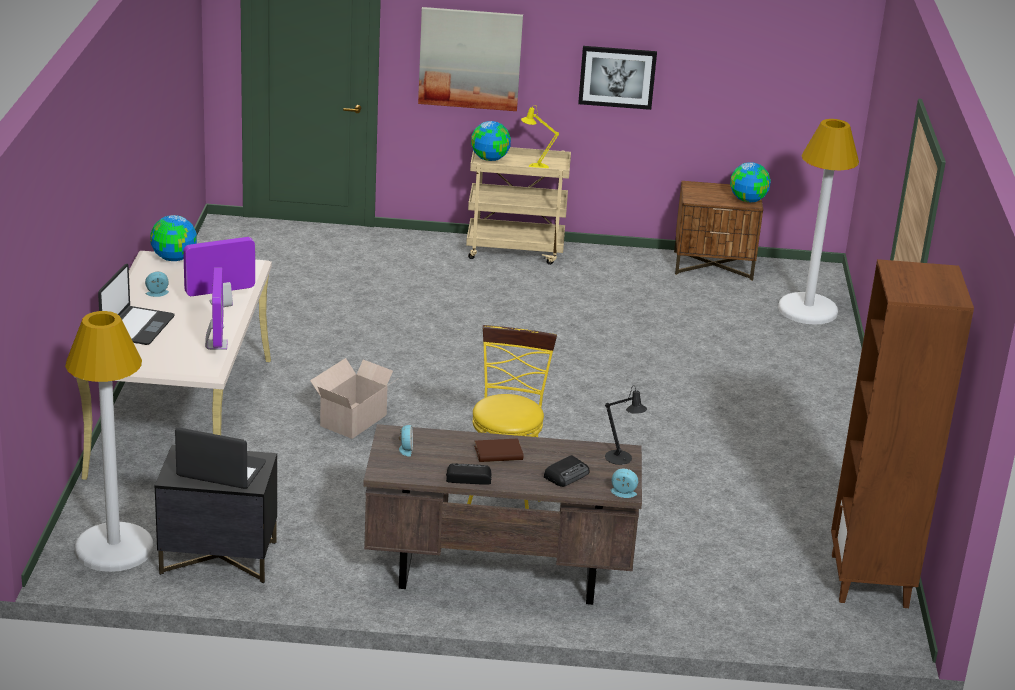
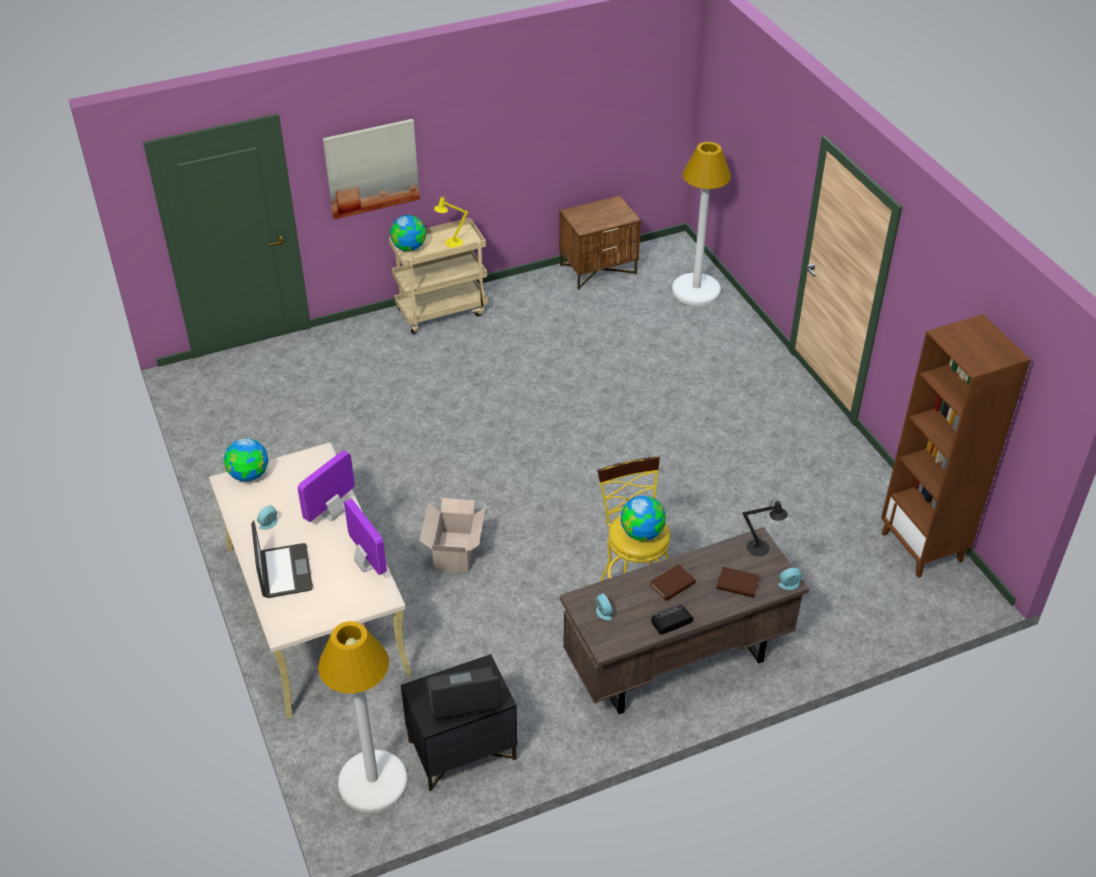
camera: 25 degrees left, 15 degrees up
radio [544,455,590,487] -> brown book [716,567,760,598]
picture [578,46,657,110] -> none
globe [730,162,771,202] -> globe moved to [621,496,666,541]

